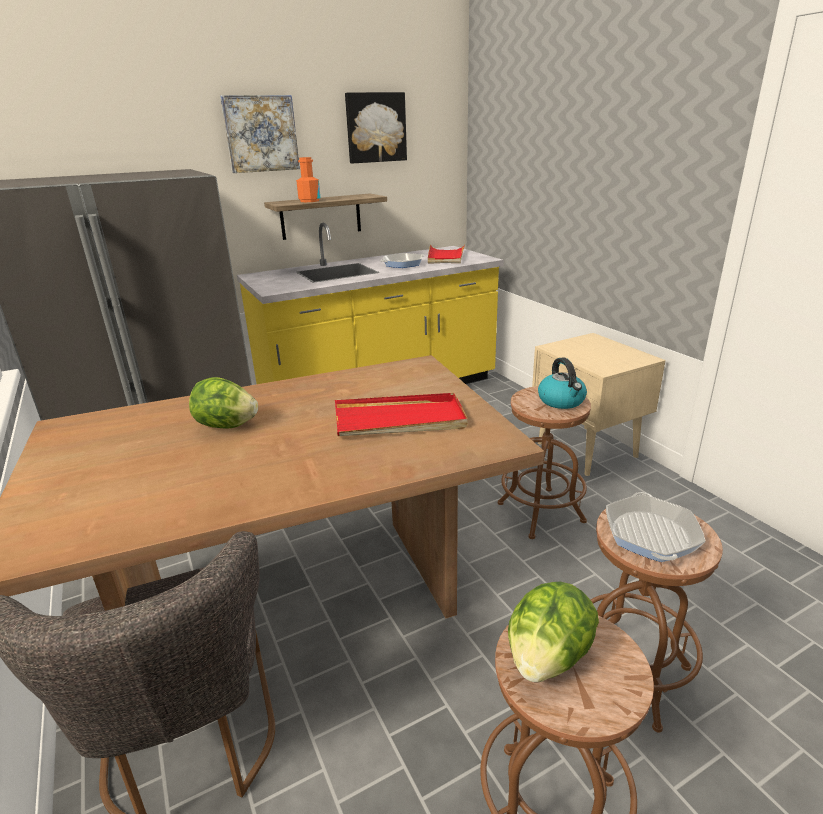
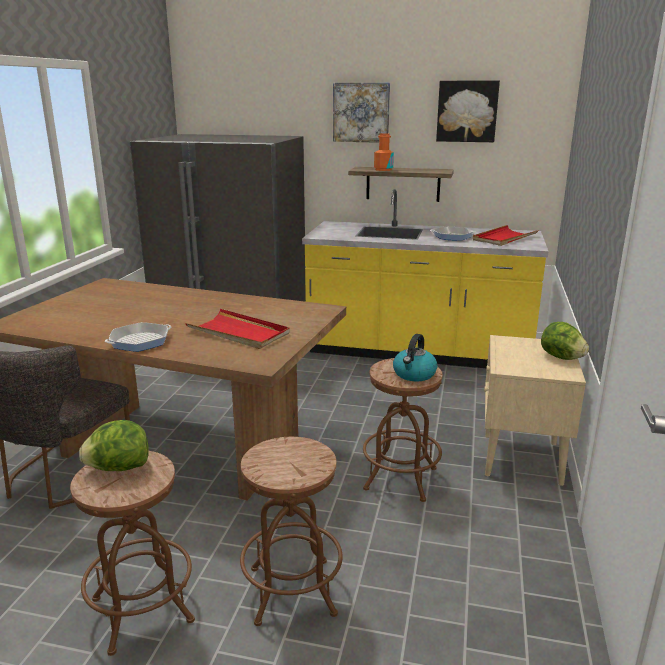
camera: 40 degrees right, 5 degrees down
lettuce [189,377,258,429] -> lettuce moved to [541,322,589,360]
frying pan [606,492,706,562] -> frying pan moved to [105,322,172,352]

